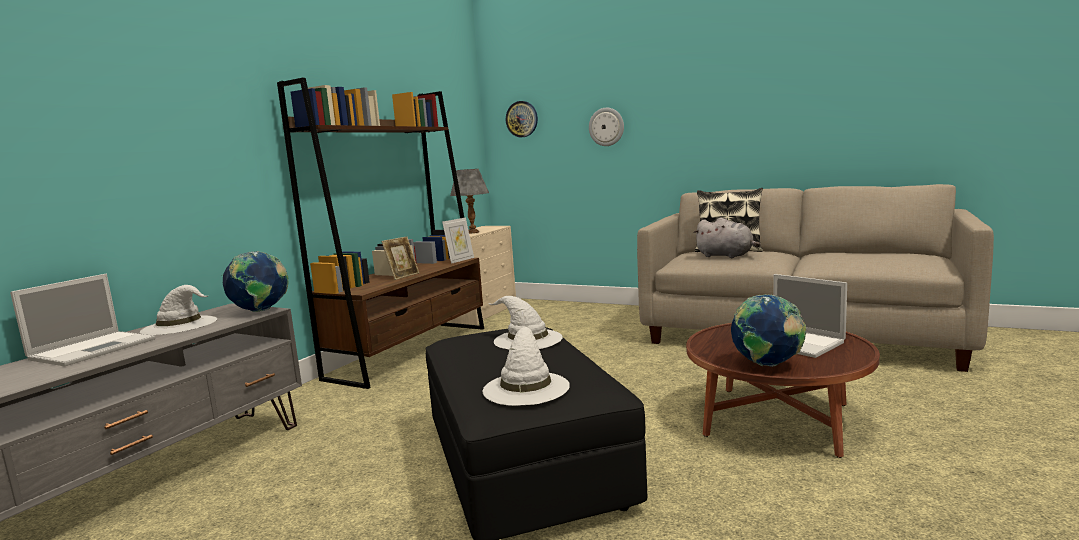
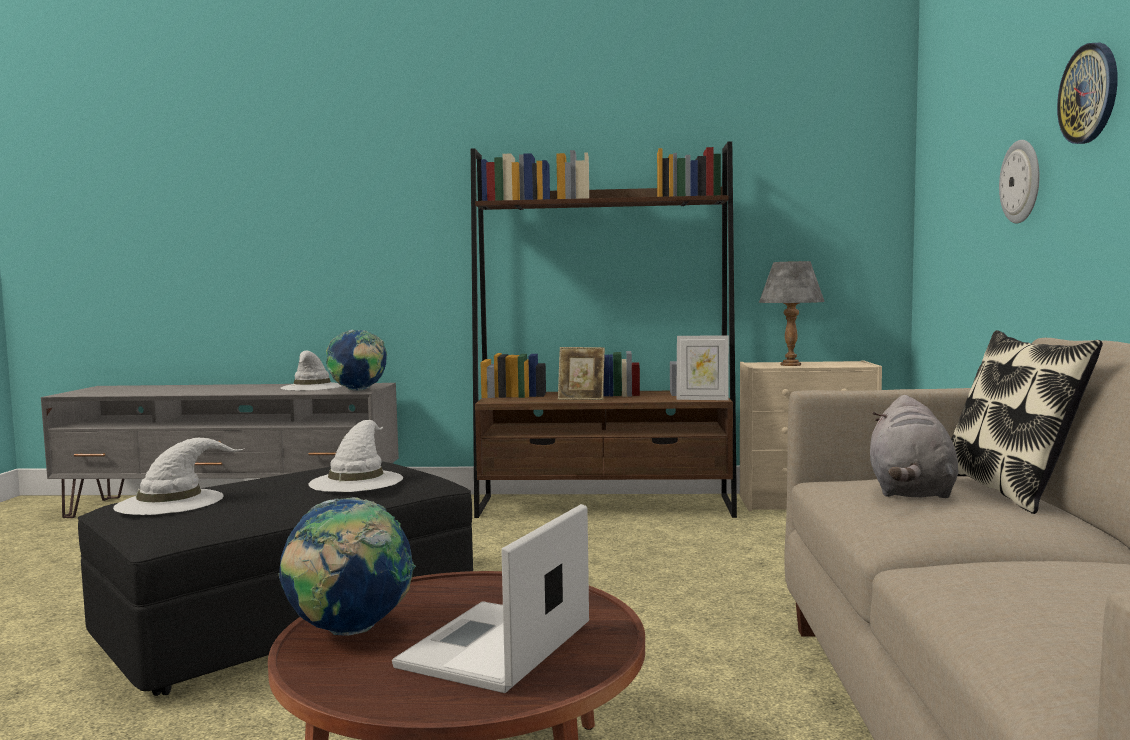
camera: 65 degrees right, 5 degrees down
laptop [10,274,156,366] -> none
wall clock [506,101,538,137] -> wall clock moved to [1057,43,1118,144]

